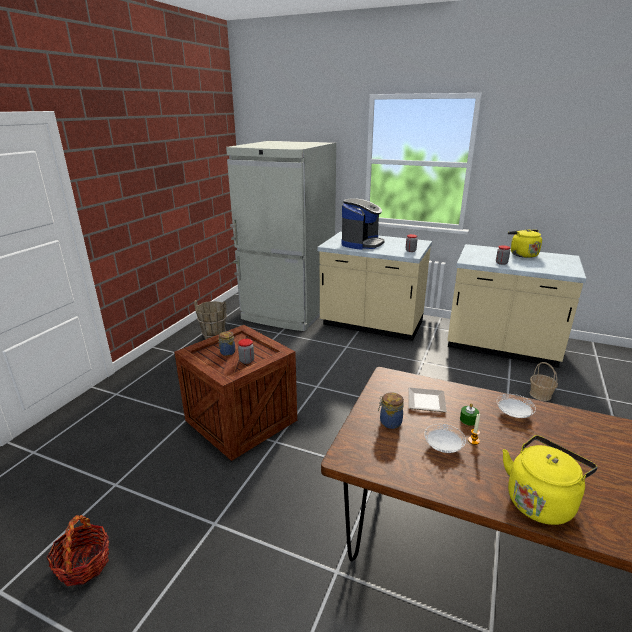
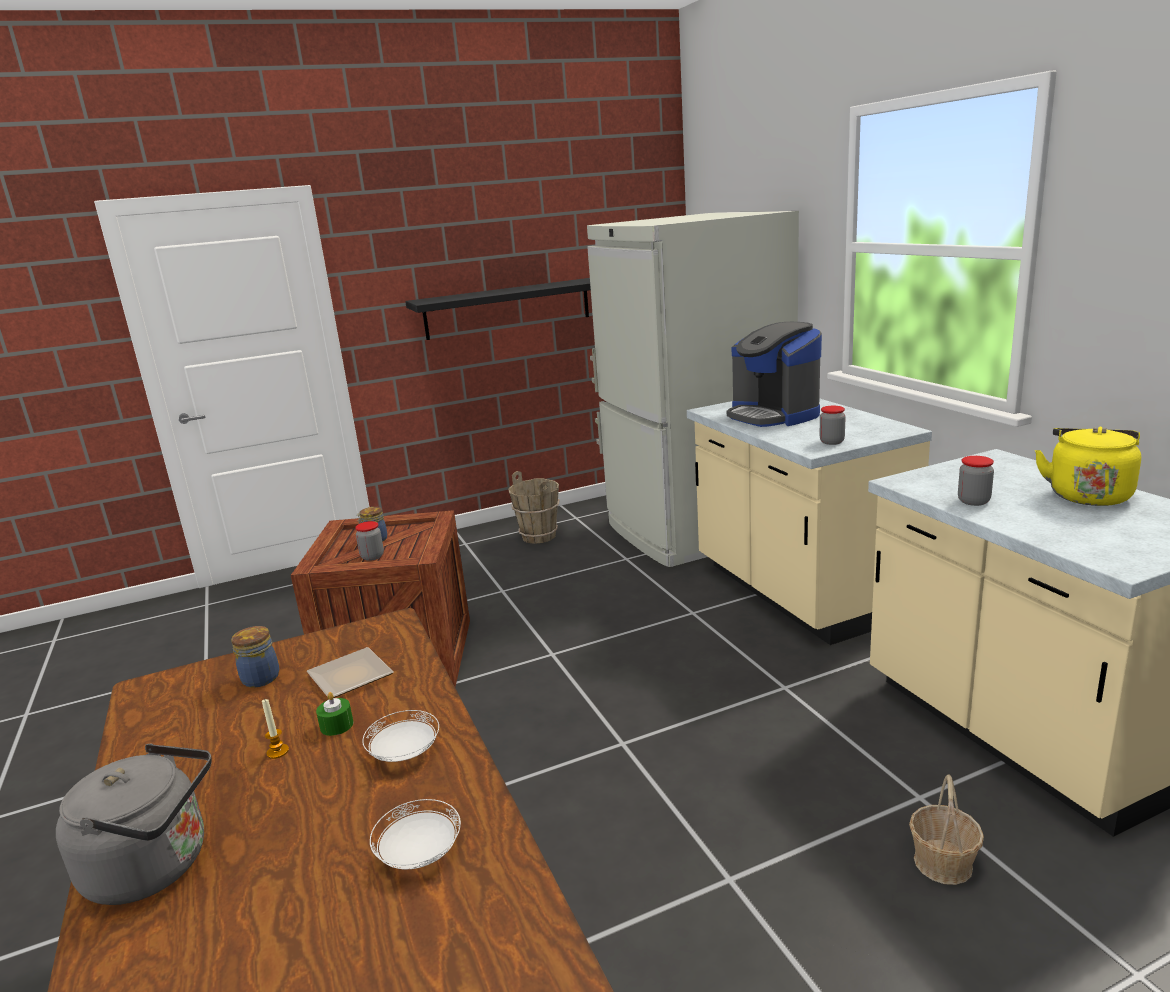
camera: 45 degrees right, 5 degrees down
basket [46,515,109,586] -> none
coffee machine [341,198,385,250] -> coffee machine turned 75 degrees clockwise [727,322,822,427]
white plate [424,424,466,453] -> white plate moved to [370,799,461,869]
yellow kettle [502,435,598,525] -> grey kettle [56,743,212,905]
none -> black shelf [405,278,591,340]

